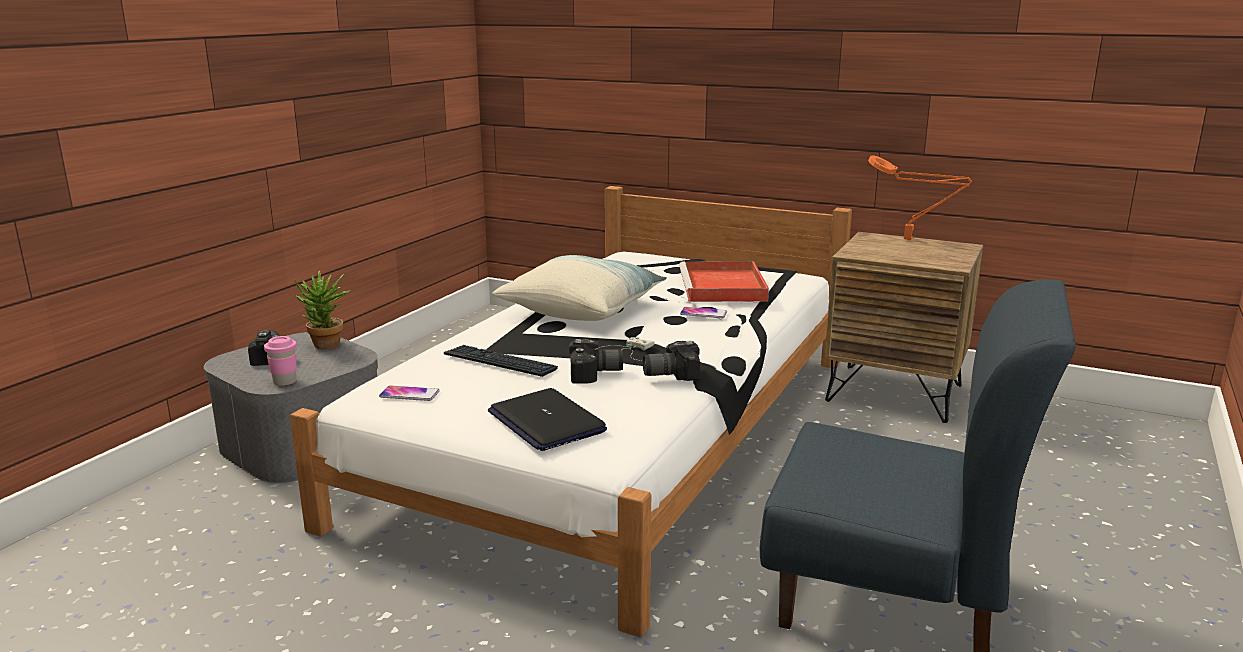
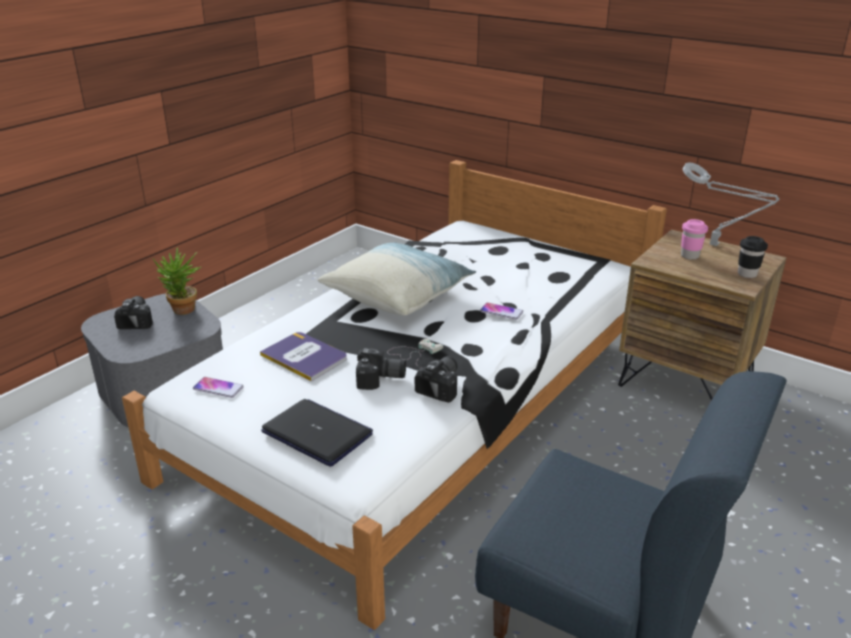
camera: 10 degrees right, 10 degrees up
pink cup [264,336,297,386] -> pink cup moved to [681,219,708,260]
keyboard [444,345,558,377] -> book [260,332,347,381]
laptop [488,388,607,451] -> laptop turned 150 degrees clockwise [261,399,373,467]
camera [643,341,700,381] -> camera turned 120 degrees clockwise [415,356,457,403]
red tray [679,261,769,302] -> none
orange table lamp [868,155,972,240] -> grey table lamp [682,162,779,246]
none -> black cup [738,236,768,278]

